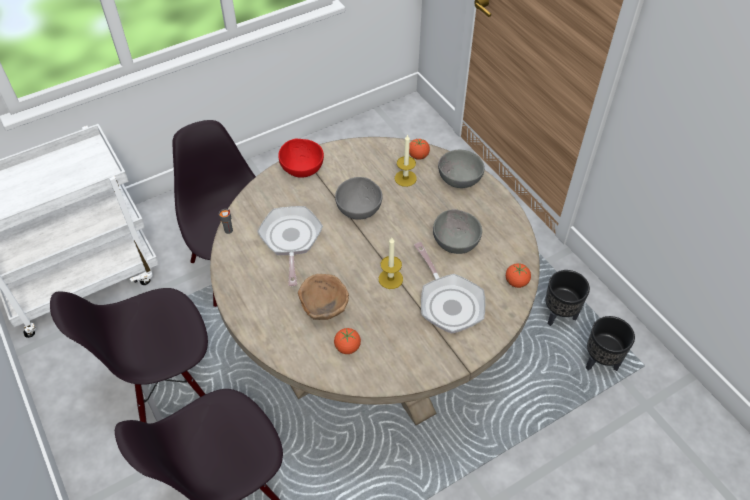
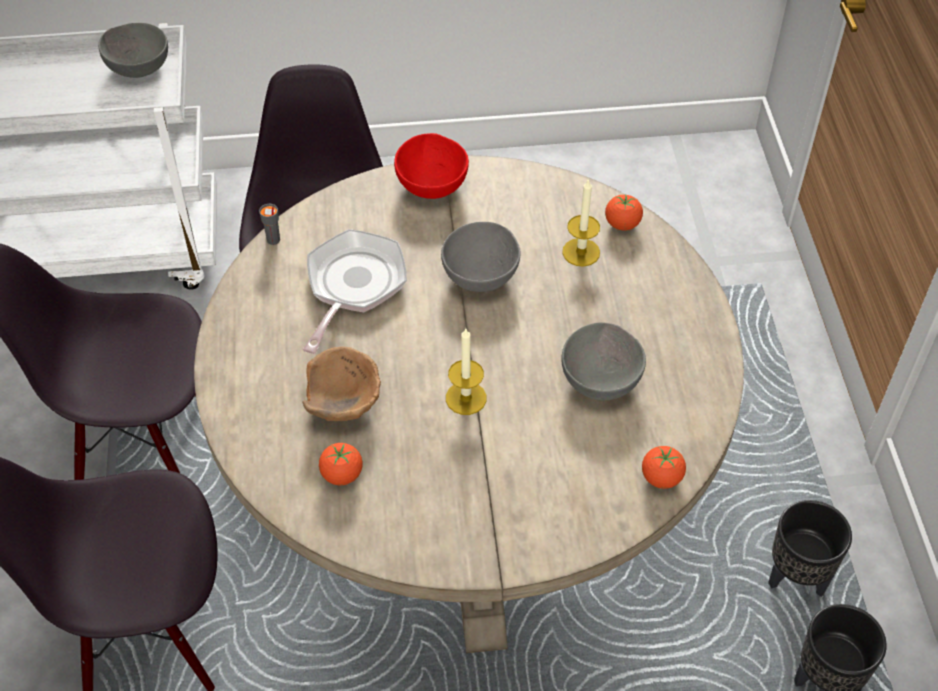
camera: 25 degrees right, 0 degrees up
frying pan [414,242,485,334] -> none
grey bowl [438,150,485,188] -> grey bowl moved to [98,23,168,78]

